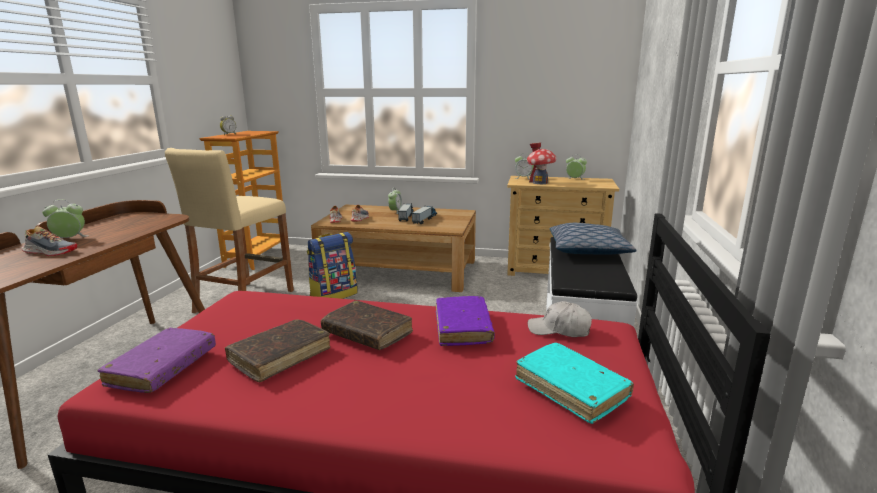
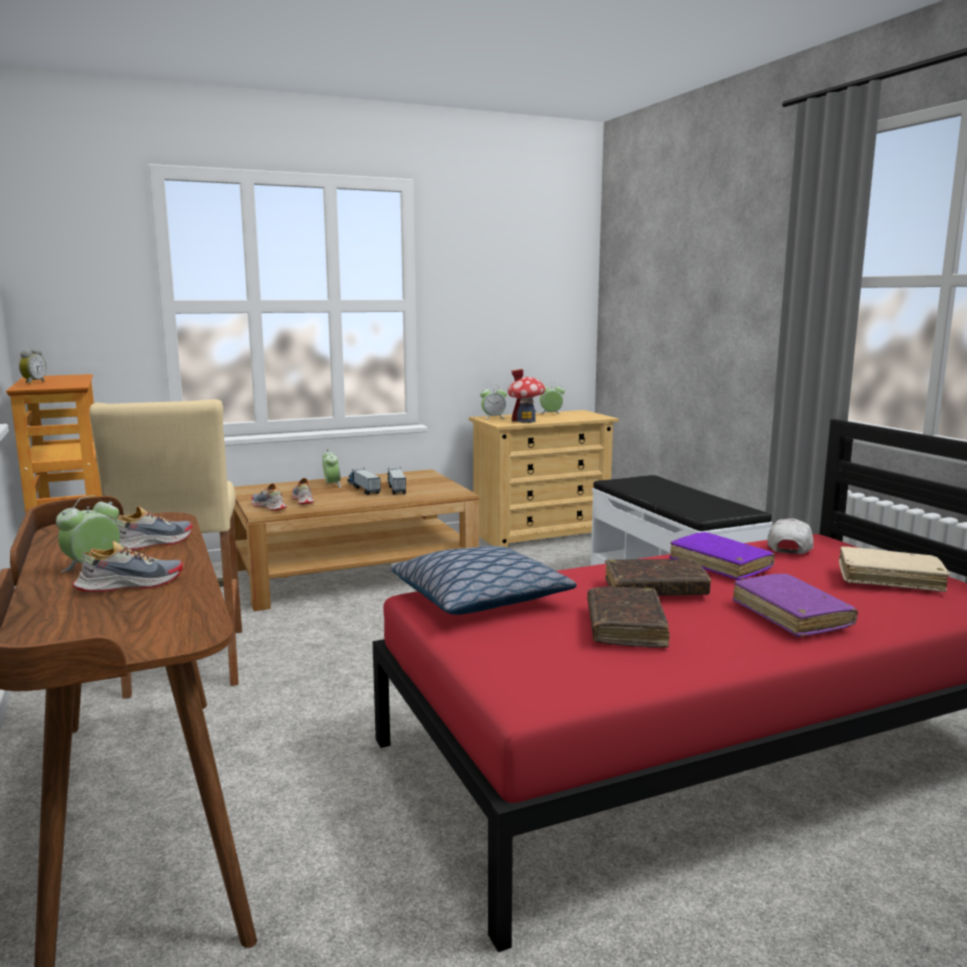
camera: 35 degrees left, 5 degrees down
purple book [98,328,216,393] -> purple book moved to [732,574,858,637]
backpack [307,232,358,299] -> none
turquoise book [515,343,634,424] -> beige book [839,546,950,592]
white cap [528,301,592,337] -> white cap turned 135 degrees clockwise [767,518,813,554]
pillow [550,223,637,255] -> pillow moved to [391,546,576,615]
none -> shoe [113,506,192,550]

